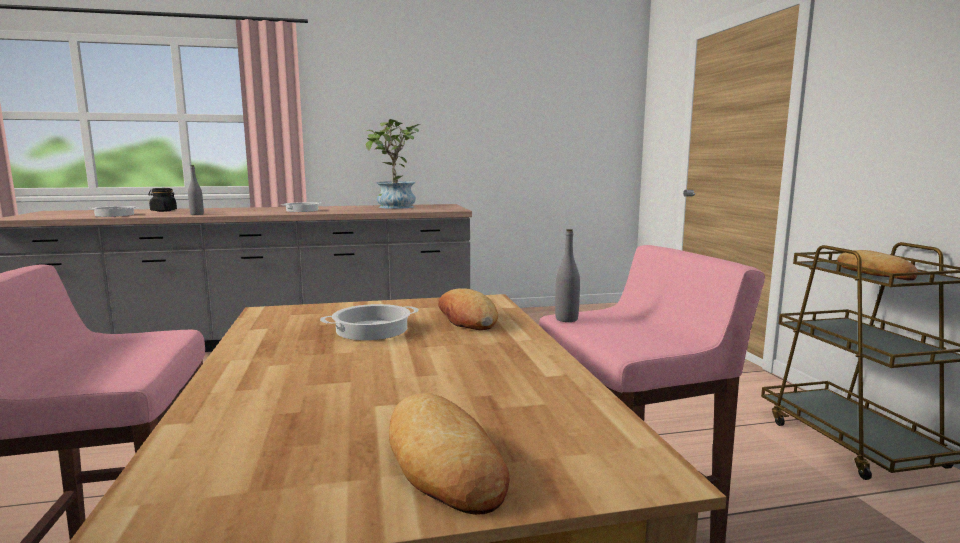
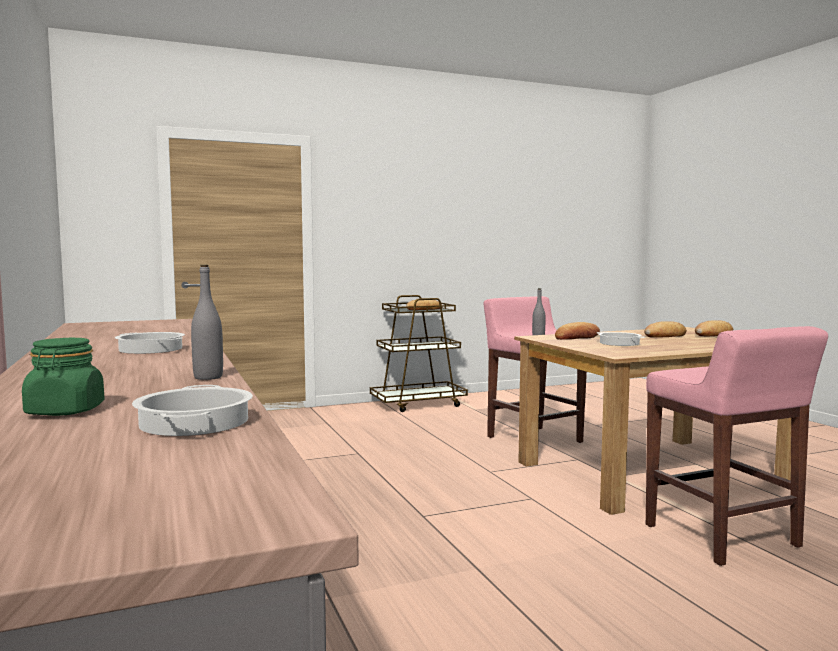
camera: 100 degrees left, 5 degrees down
black jar [148,188,177,212] -> green jar [22,338,105,416]
potted plant [365,119,421,209] -> none
none -> bread [644,321,687,338]

